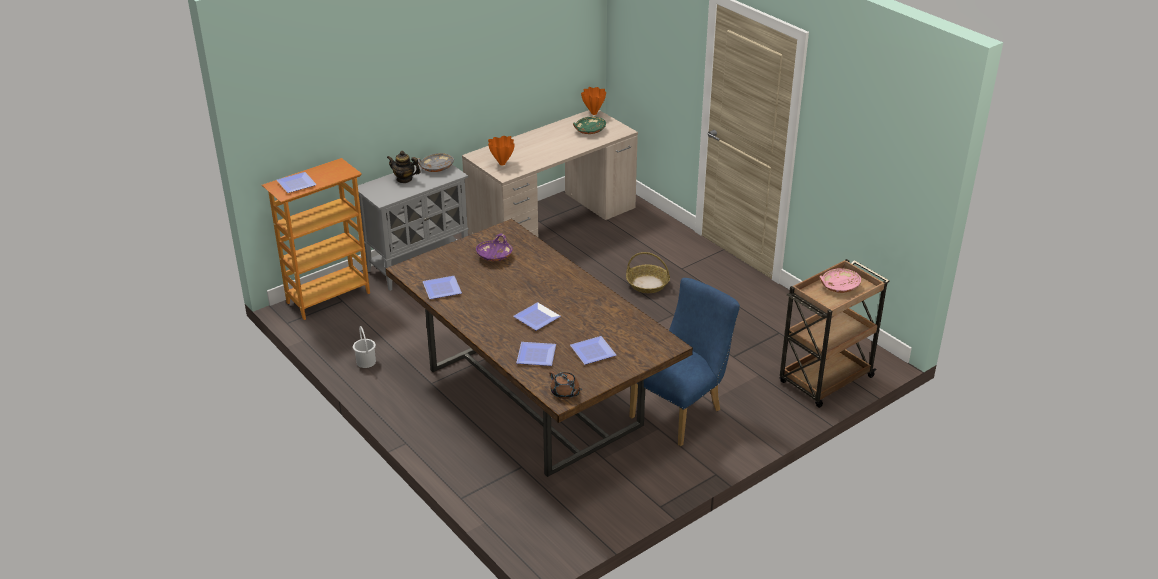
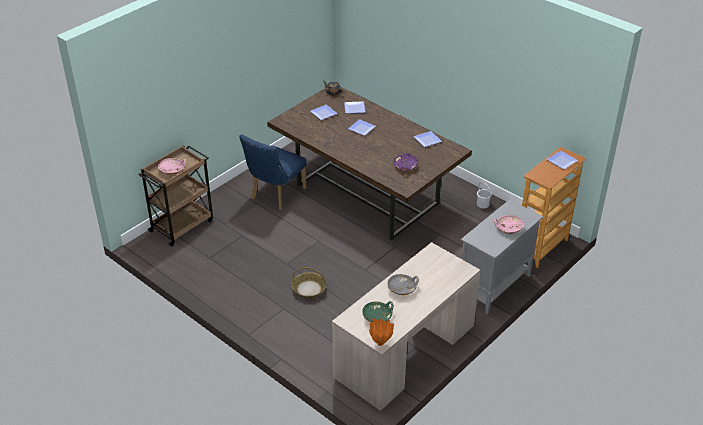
camera: 170 degrees right, 5 degrees up
teapot [387,151,421,183] -> pink bowl [494,215,525,234]
grey bowl [417,153,454,172] -> grey bowl moved to [387,274,419,295]
orange vase [488,136,515,165] -> none

